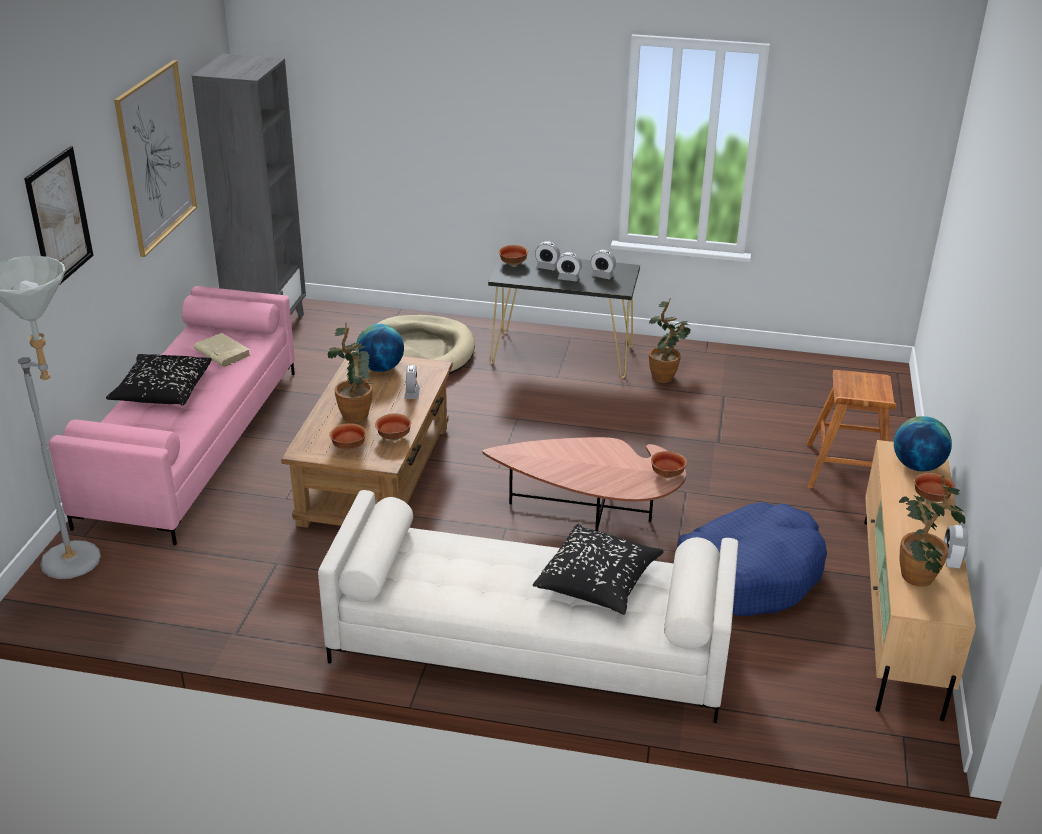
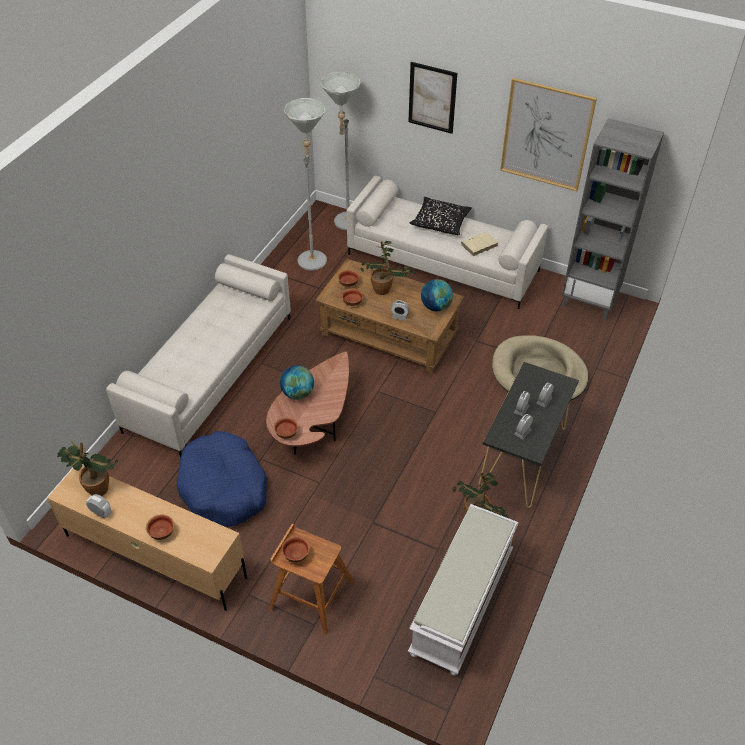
camera: 105 degrees right, 15 degrees up
pink sofa [49,286,295,545] -> white sofa [347,176,548,309]
bowl [499,245,528,266] -> bowl moved to [282,536,310,563]
black pillow [533,524,664,615] -> none
globe [894,416,952,471] -> globe moved to [280,365,314,400]
none -> grey floor lamp [284,98,327,271]
none -> white bench [408,504,519,675]

